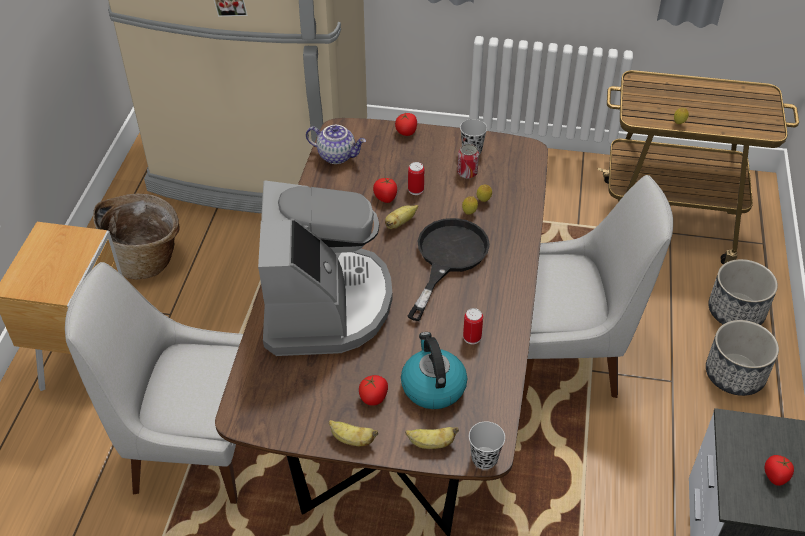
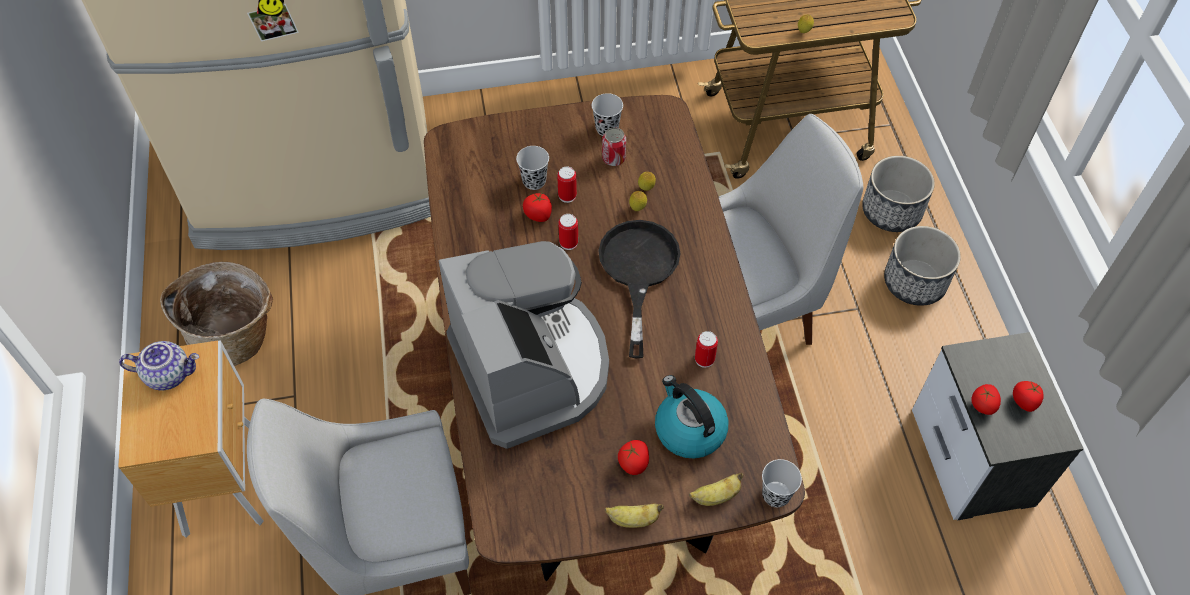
camera: 20 degrees left, 10 degrees up
teapot [306,125,366,164] -> teapot moved to [119,341,199,391]
banana [385,205,418,229] -> can [558,214,578,250]
tomato [395,113,417,136] -> tomato moved to [972,384,1001,415]
none -> black cup [516,146,549,190]

